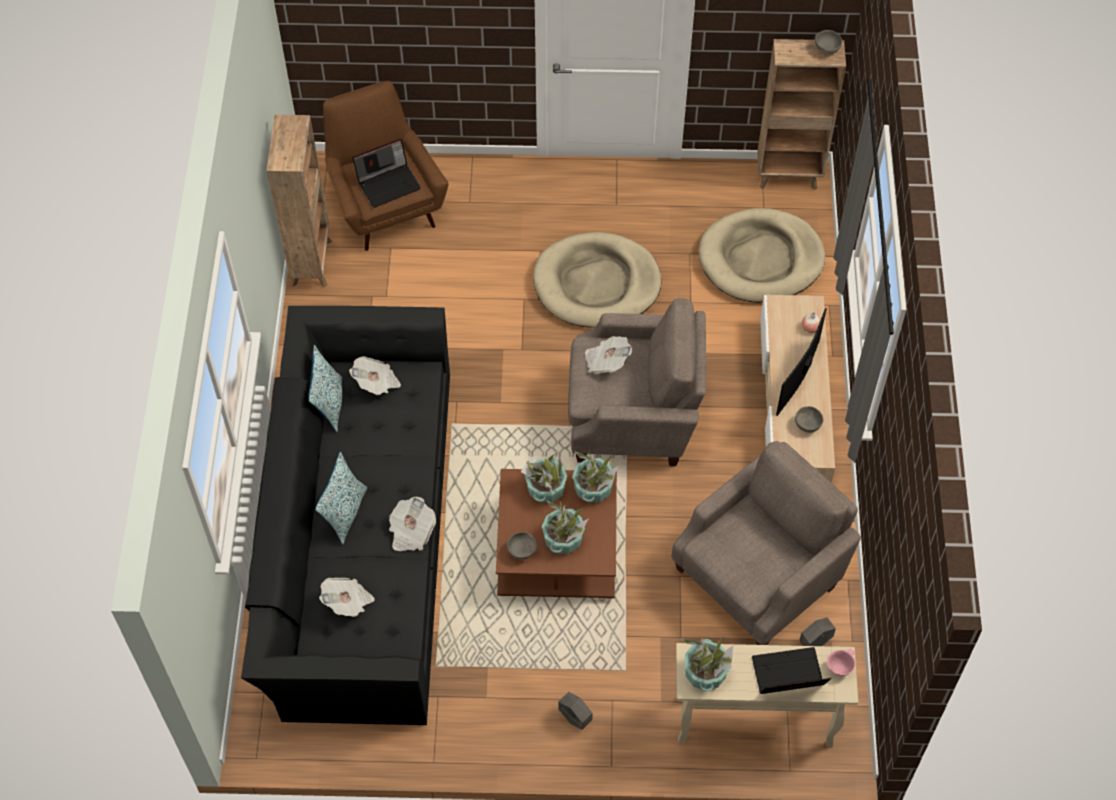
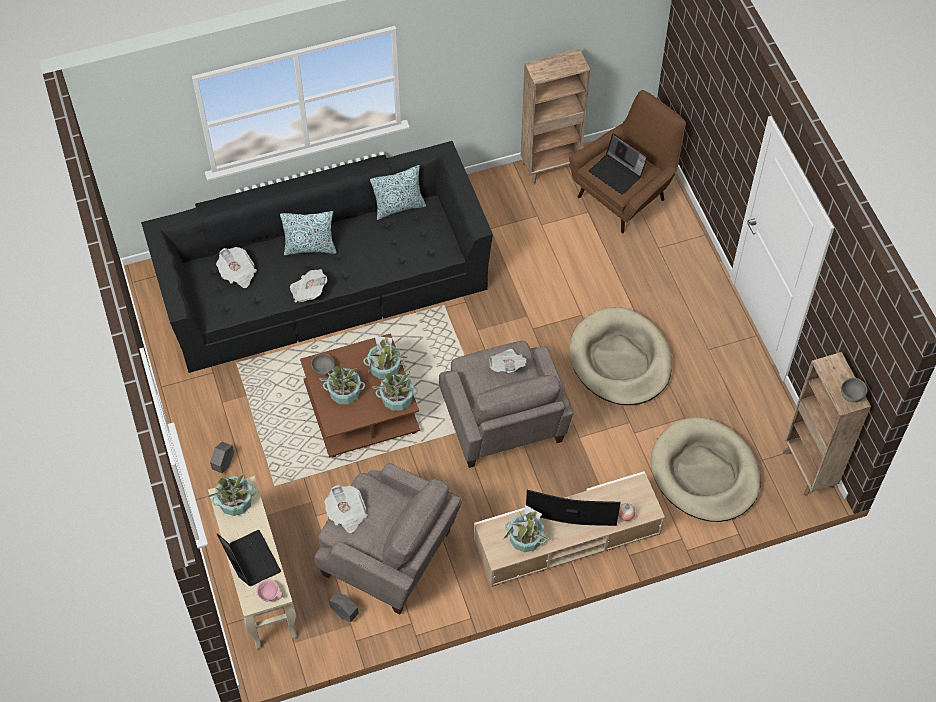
camera: 70 degrees right, 0 degrees up
newspaper [349,356,401,395] -> newspaper moved to [325,485,367,533]
grey bowl [795,406,823,433] -> potted plant [503,505,550,552]

